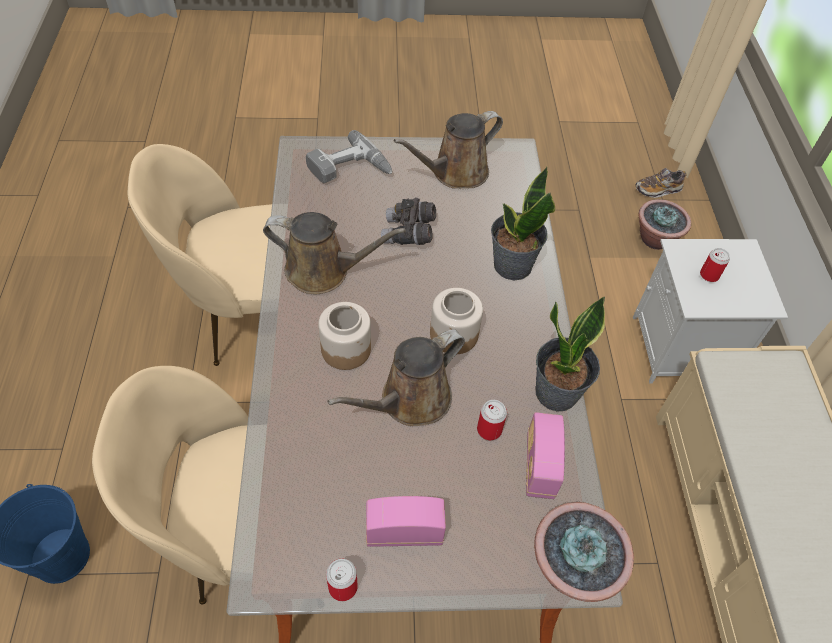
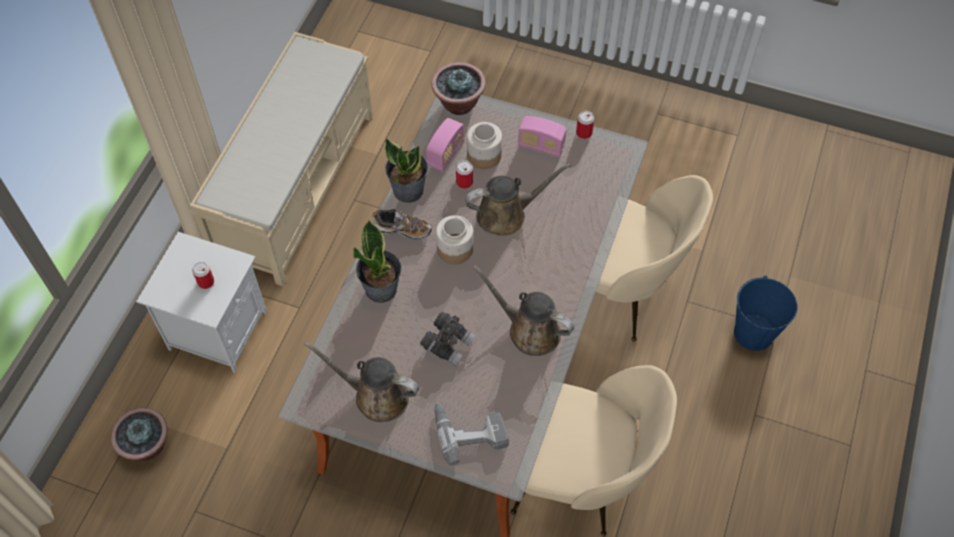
camera: 155 degrees left, 5 degrees up
jar [318,302,371,370] -> jar moved to [467,122,502,169]
brown watering can [393,111,503,188] -> brown watering can turned 150 degrees counterclockwise [304,342,419,422]
shoe [635,168,687,198] -> shoe moved to [372,209,432,239]

